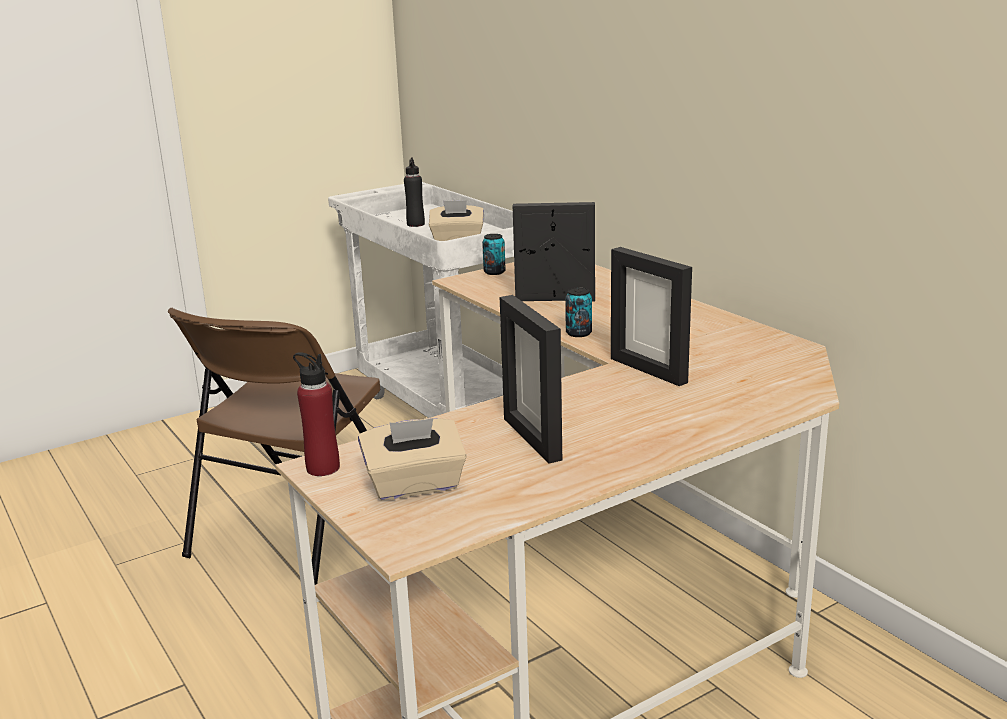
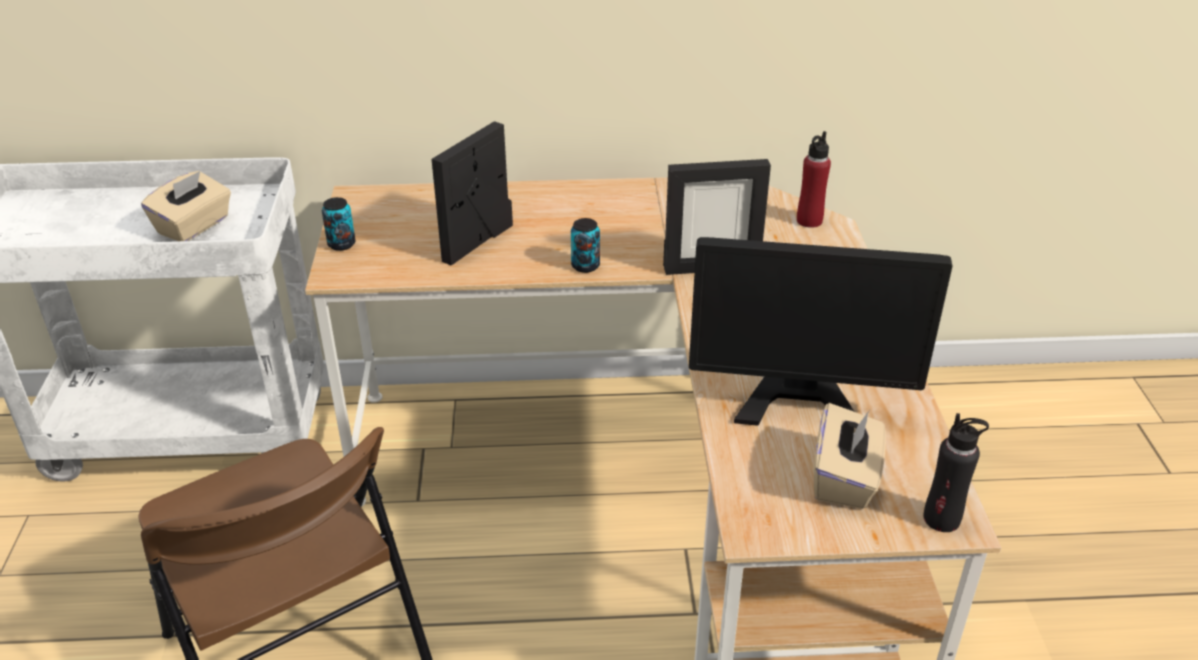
camera: 60 degrees left, 15 degrees up
red bottle [293,352,340,476] -> red bottle moved to [797,131,831,228]
black bottle [404,157,425,227] -> black bottle moved to [923,413,989,532]
picture frame [500,295,562,463] -> monitor [689,237,953,426]

